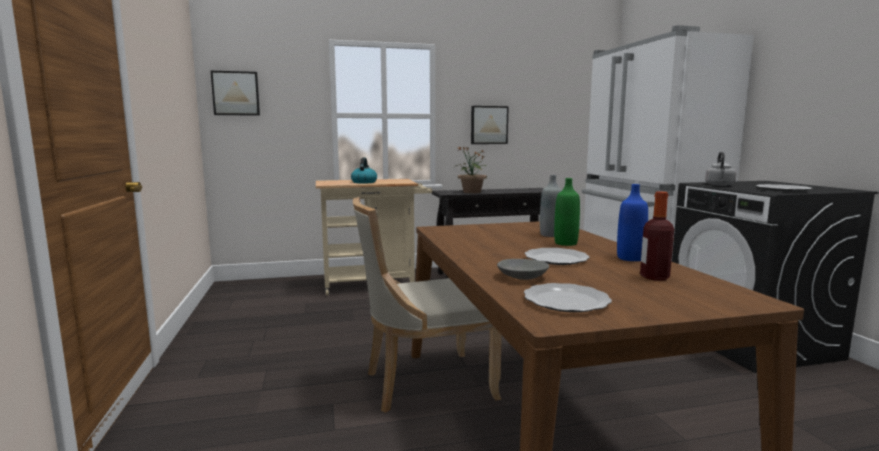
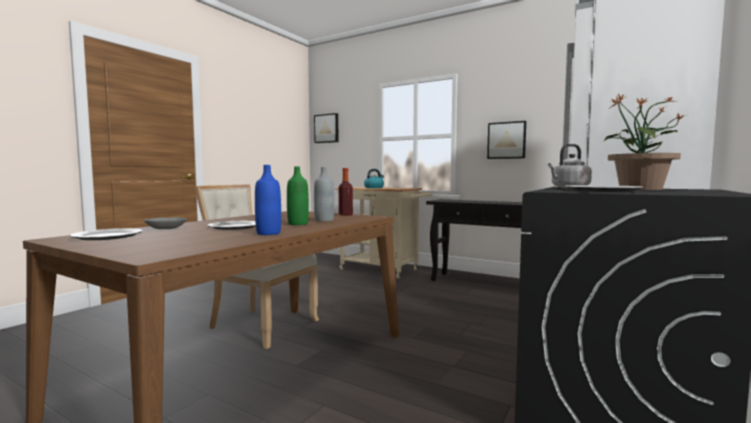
camera: 45 degrees right, 5 degrees down
potted plant [454,147,487,193] -> potted plant moved to [603,93,683,190]
bottle [640,192,674,281] -> bottle moved to [339,168,353,216]

